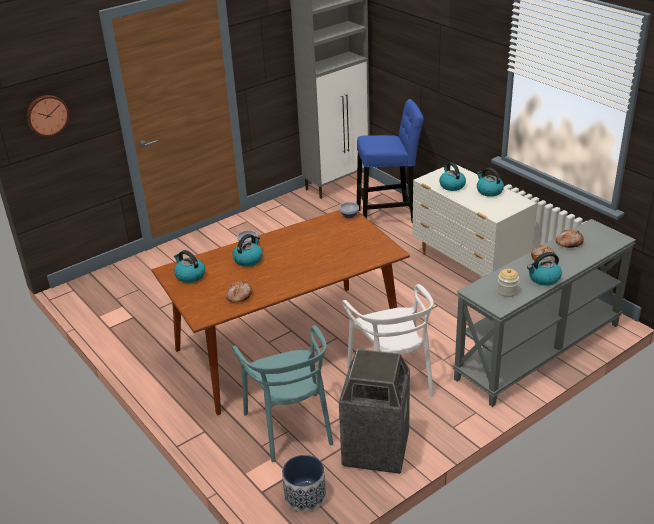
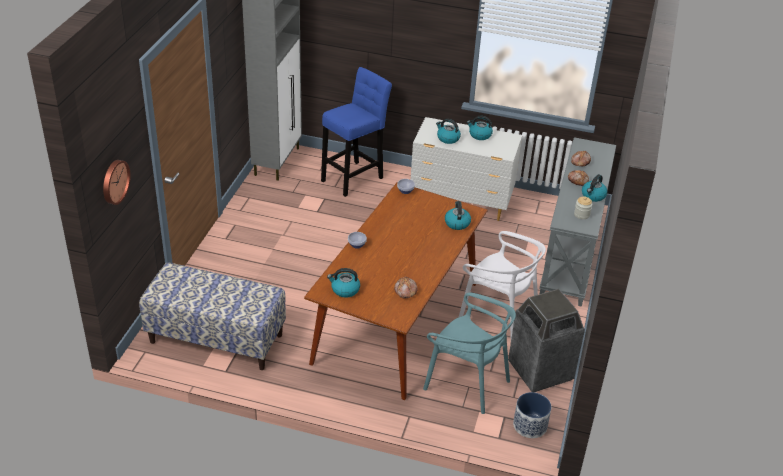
camera: 40 degrees left, 5 degrees up
kettle [232,234,263,267] -> kettle moved to [445,201,471,230]
none -> bench [139,263,286,370]

